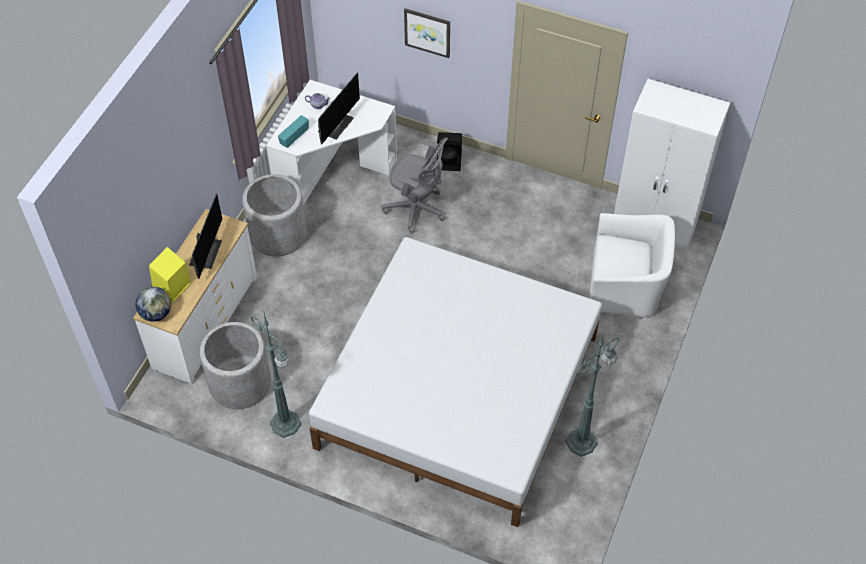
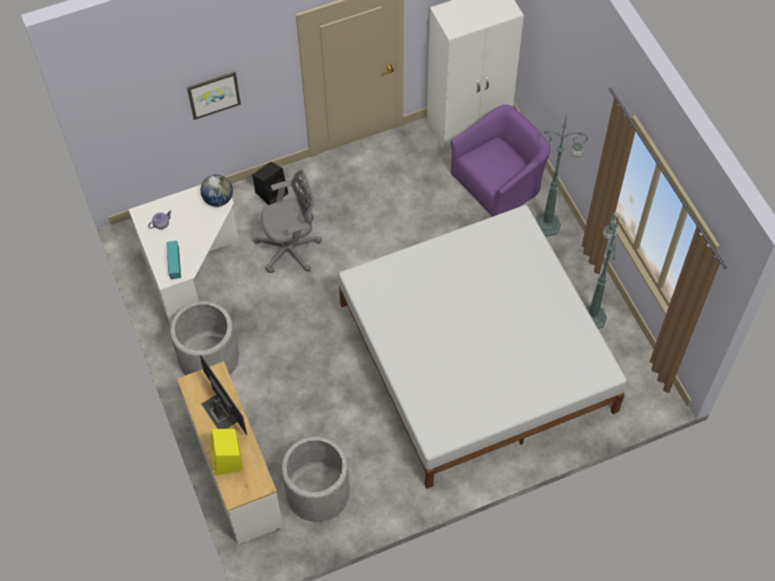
camera: 45 degrees left, 5 degrees up
globe [136,287,171,322] -> globe moved to [200,174,233,207]
green floor lamp [251,313,301,438] -> green floor lamp moved to [536,114,588,237]
monitor [318,72,360,145] -> none
white armchair [590,213,675,319] -> purple armchair [450,105,551,217]

